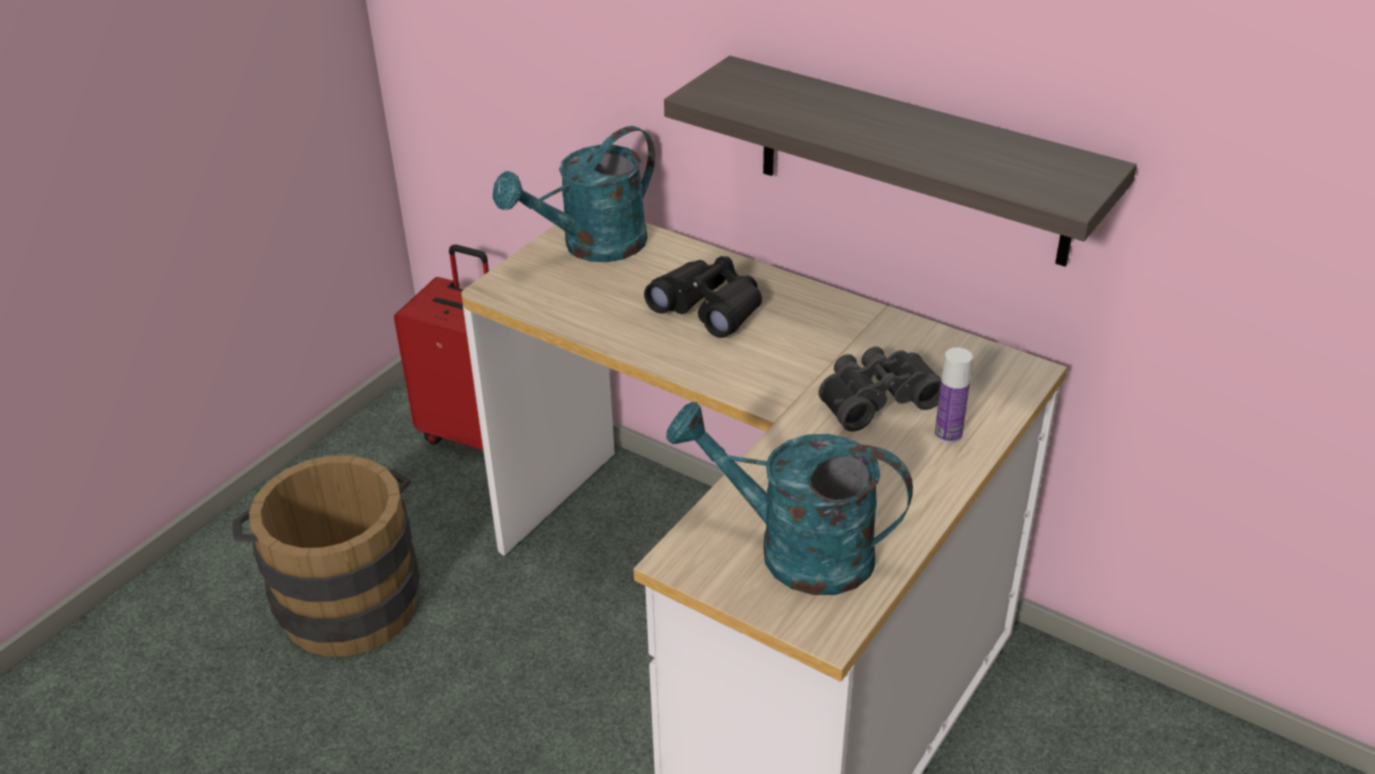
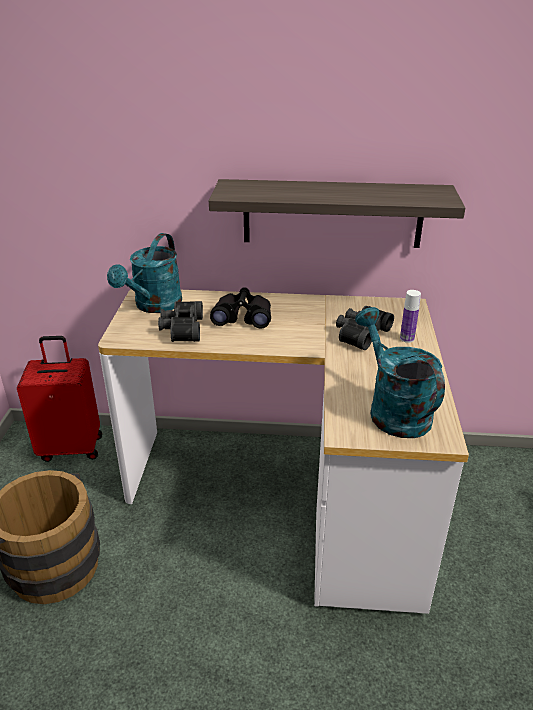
camera: 30 degrees left, 5 degrees down
turquoise watering can [666,402,913,595] -> turquoise watering can turned 75 degrees clockwise [355,307,445,438]
none -> black binoculars [158,301,203,342]

